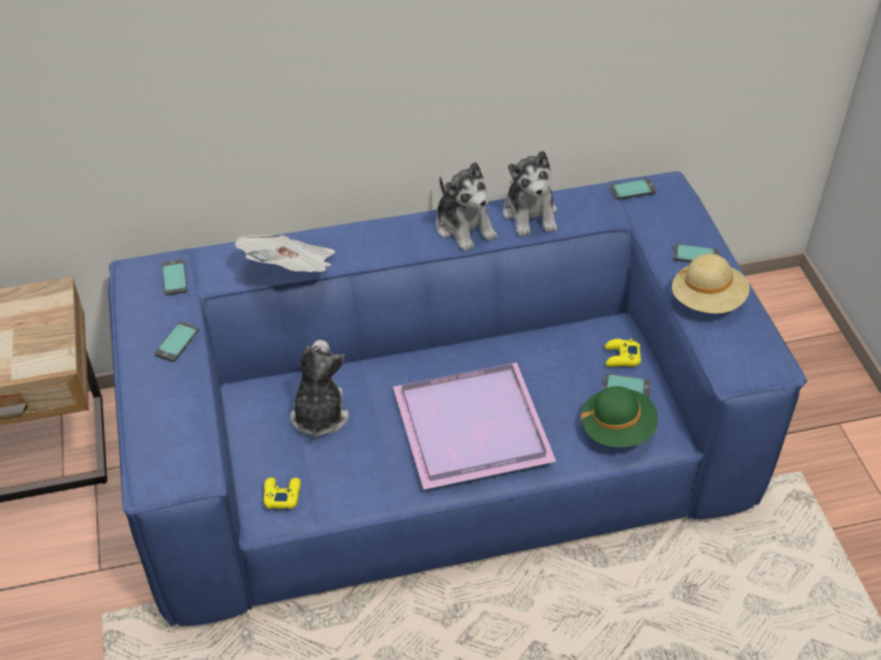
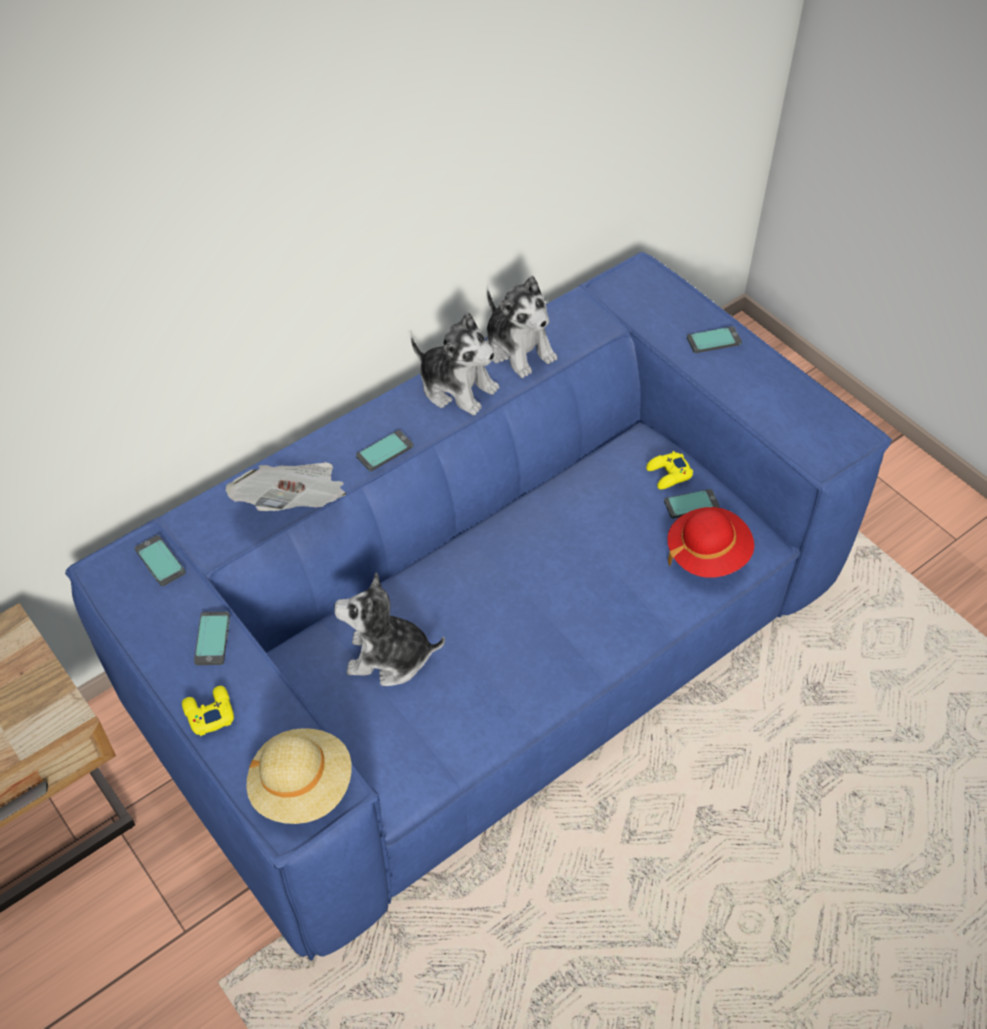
camera: 25 degrees left, 5 degrees up
yellow game controller [264,478,301,509] -> yellow game controller moved to [182,686,234,736]
plush toy [291,340,349,437] -> plush toy turned 60 degrees counterclockwise [334,572,445,686]
purple tray [393,362,556,490] -> none
green hat [579,386,658,447] -> red hat [667,507,754,578]
phone [610,179,657,200] -> phone moved to [356,430,414,471]
beige hat [672,254,750,314] -> beige hat moved to [246,728,352,824]

